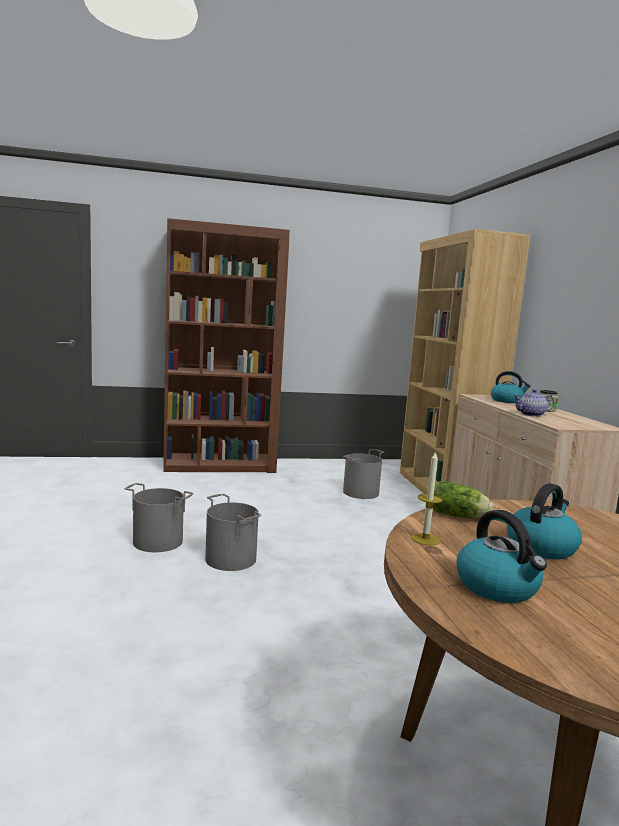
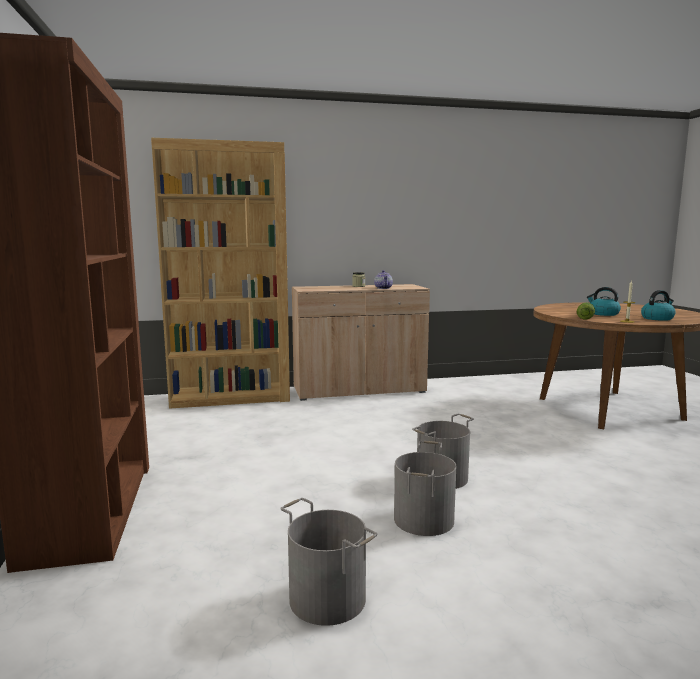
camera: 90 degrees left, 0 degrees up
grey bucket [343,449,385,499] -> grey bucket moved to [280,498,377,626]
kettle [491,371,531,403] -> none

